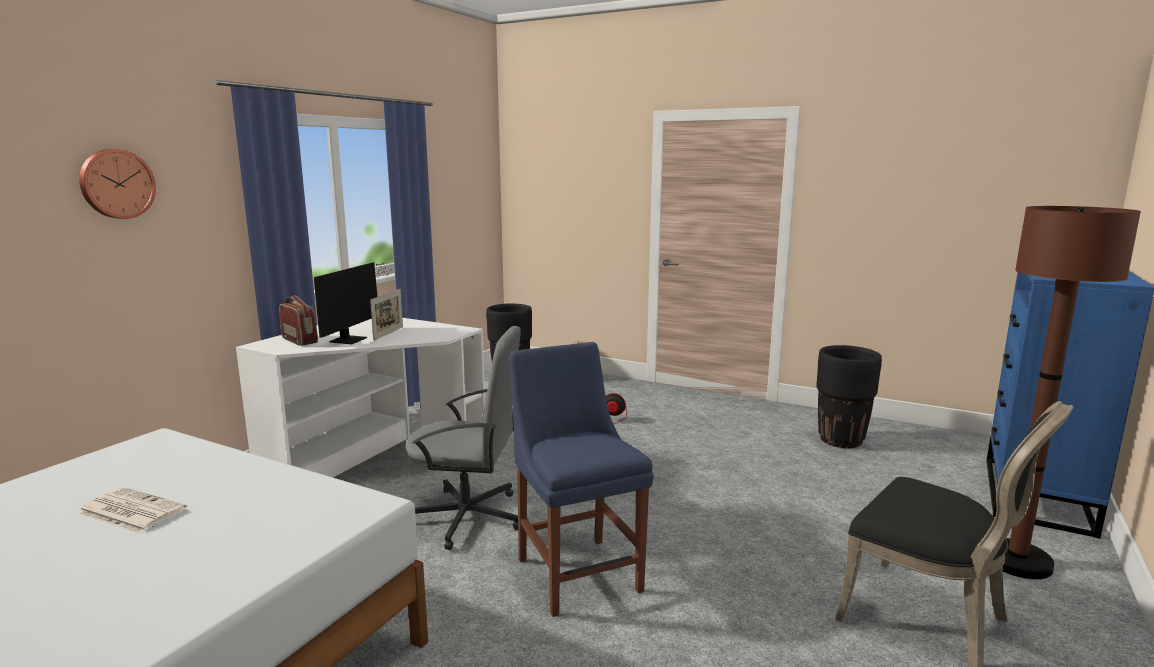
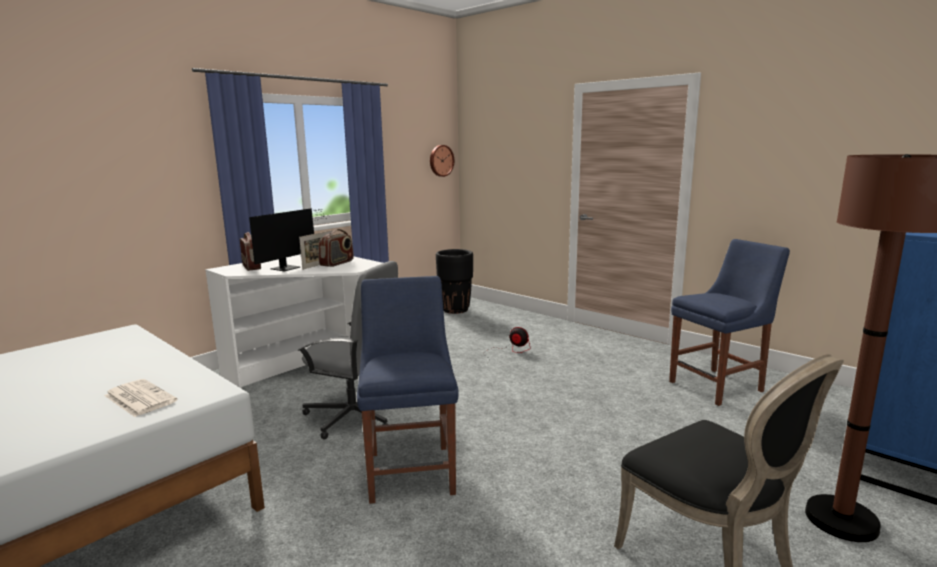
camera: 15 degrees right, 0 degrees up
newspaper [78,487,187,534] -> newspaper moved to [104,379,178,417]
wall clock [79,149,156,219] -> wall clock moved to [430,145,454,177]
black planter [816,345,882,448] -> blue chair [669,239,790,406]
none -> radio [319,229,354,267]

